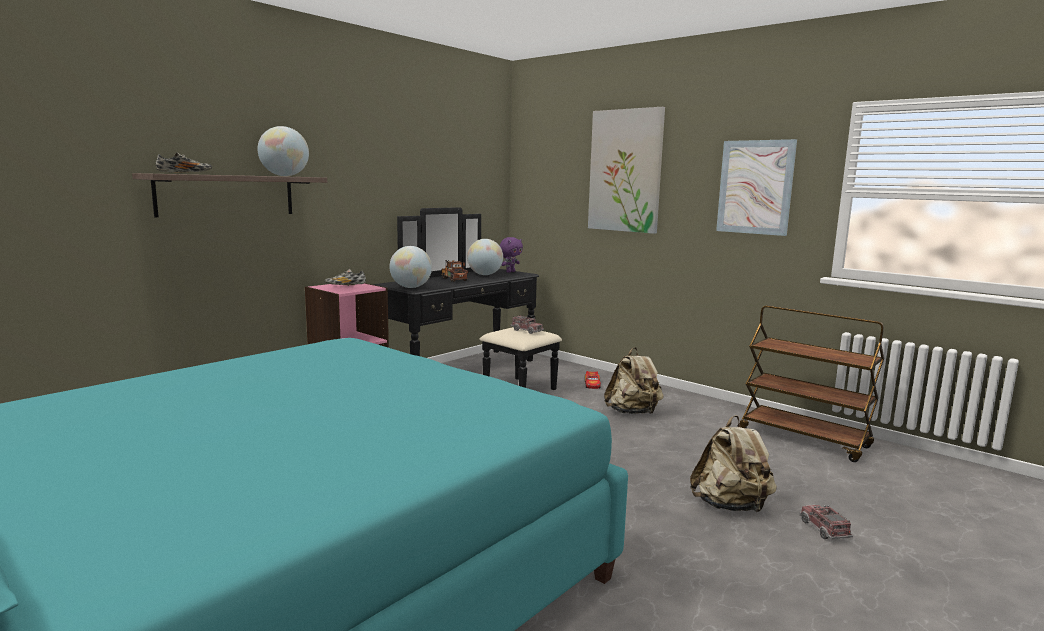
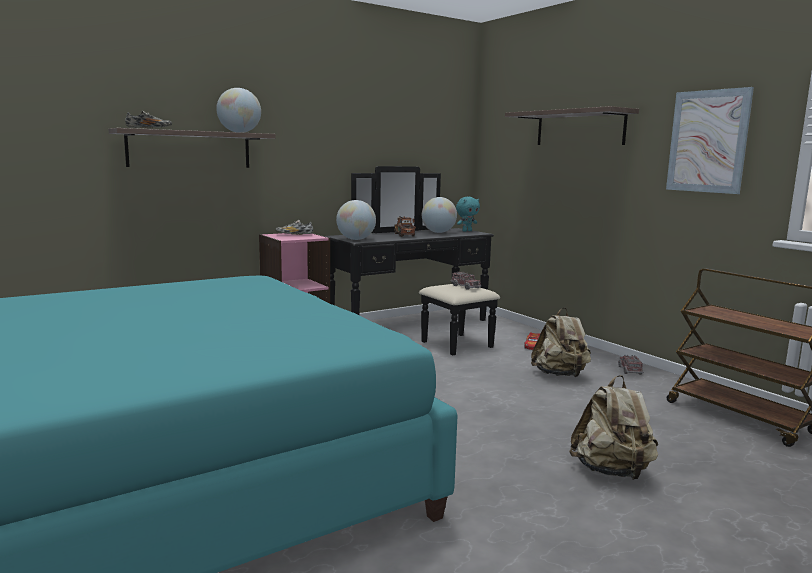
camera: 15 degrees right, 0 degrees up
purple plush toy [499,237,523,273] -> turquoise plush toy [456,197,480,232]
picture [588,107,665,234] -> shelf [505,106,639,145]
toy truck [799,504,853,539] -> toy truck moved to [618,355,644,375]

